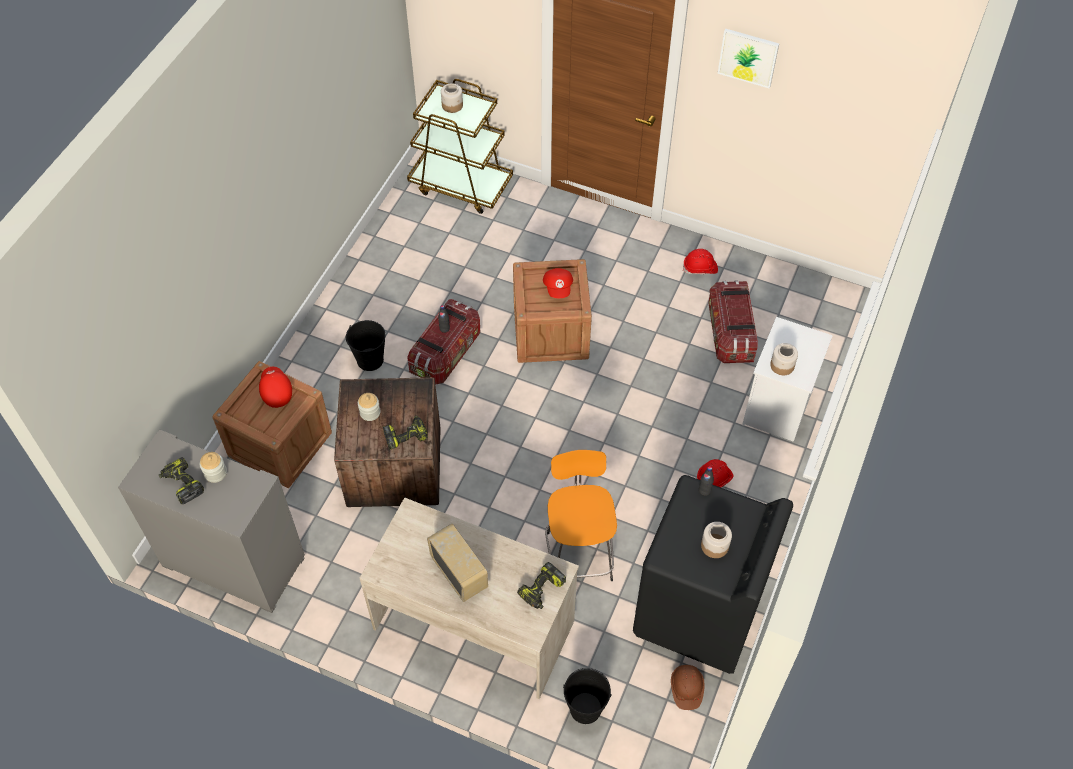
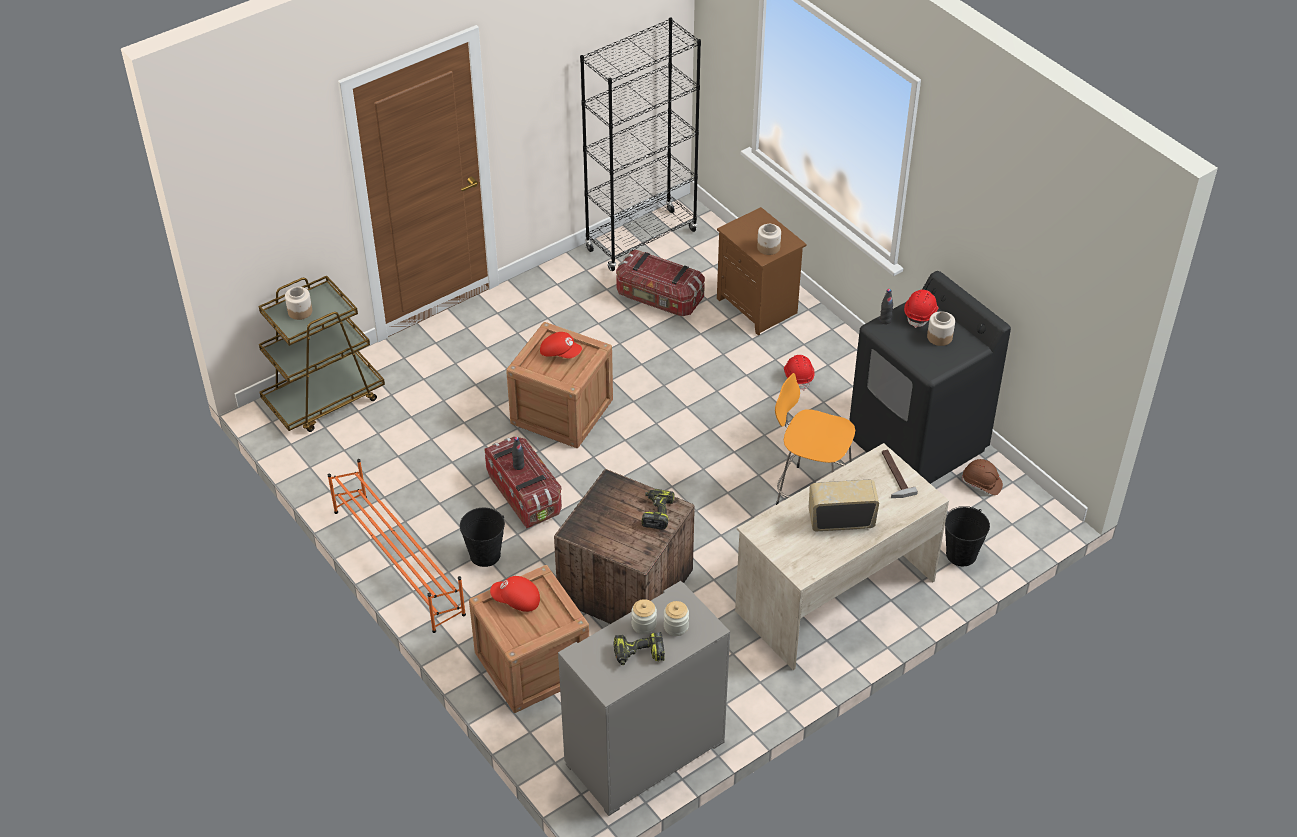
camera: 60 degrees left, 10 degrees down
jar [358,393,380,421] -> jar moved to [664,601,689,636]
power drill [517,562,566,609] -> hammer [882,450,918,498]
red hard hat [683,249,718,275] -> red hard hat moved to [904,290,939,328]
picture [718,28,779,89] -> none
white nightstand [742,317,833,442] -> brown nightstand [717,207,807,335]
none -> orange shoe rack [328,459,466,633]
none -> black bookcase [580,17,701,271]

